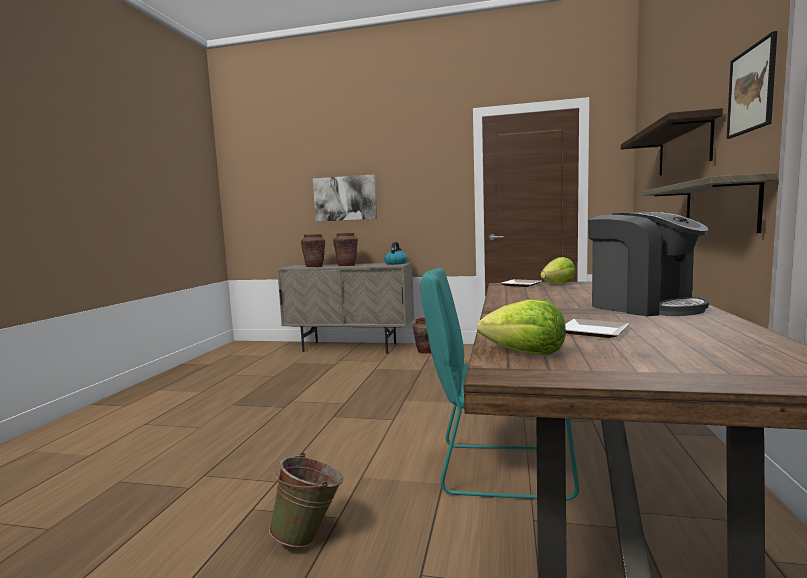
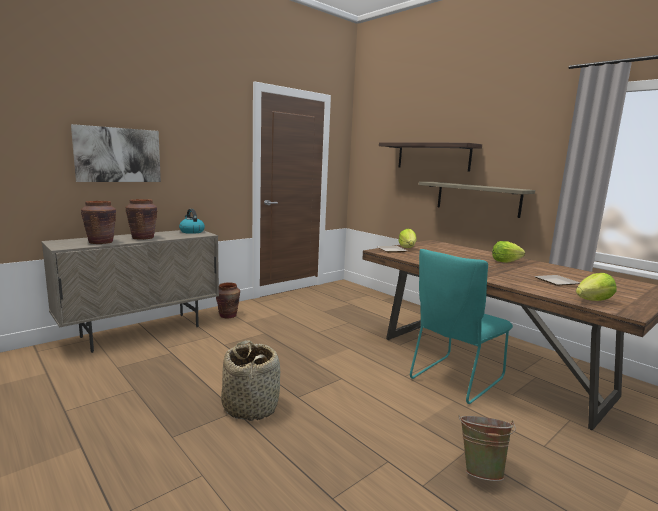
camera: 55 degrees left, 5 degrees up
coffee machine [588,212,709,316] -> lettuce [492,241,525,263]
picture [726,31,777,139] -> none
none -> basket [221,340,280,421]

